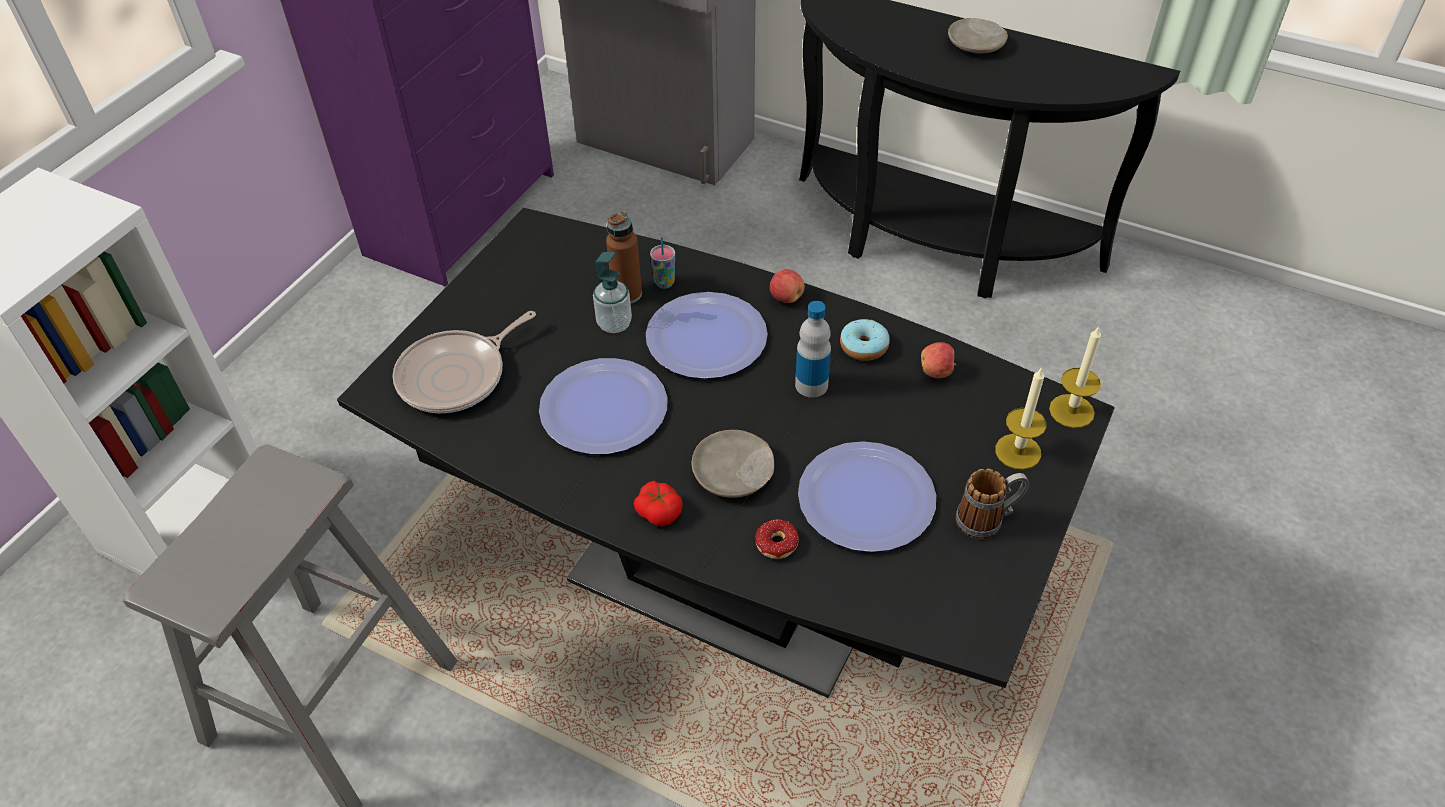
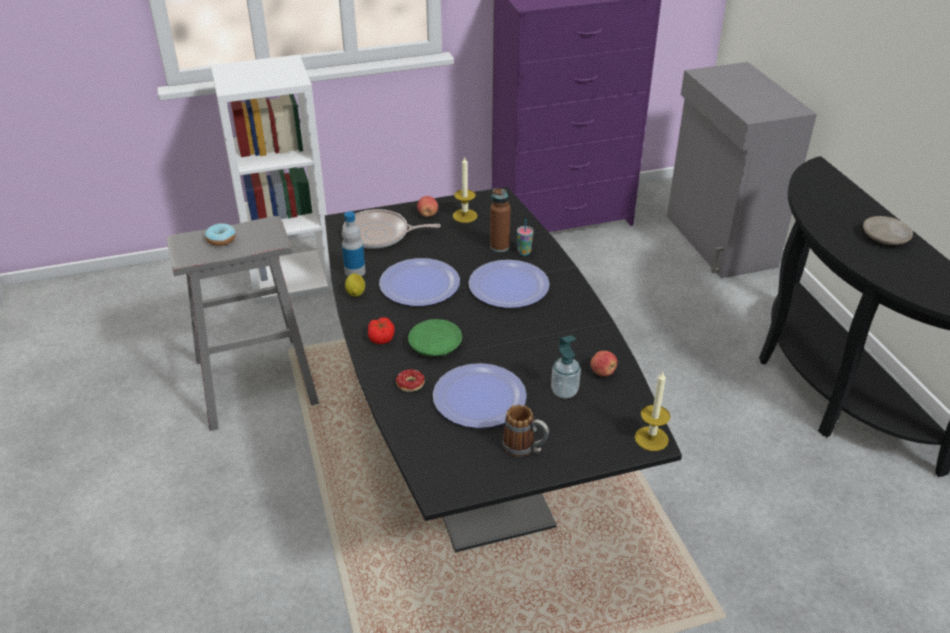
camera: 45 degrees right, 10 degrees down
soap dispenser [593,252,632,333] -> soap dispenser moved to [551,335,581,398]
beige plate [692,430,774,498] -> green plate [408,319,462,356]
apple [770,269,805,303] -> apple moved to [417,196,438,217]
bottle [795,301,831,398] -> bottle moved to [342,211,366,277]
donut [840,319,890,361] -> donut moved to [205,223,236,246]
candle [995,367,1046,470] -> candle moved to [453,156,478,223]
none -> lemon [345,273,365,297]

